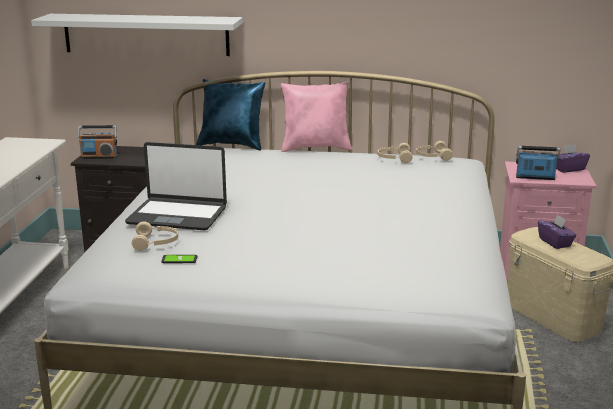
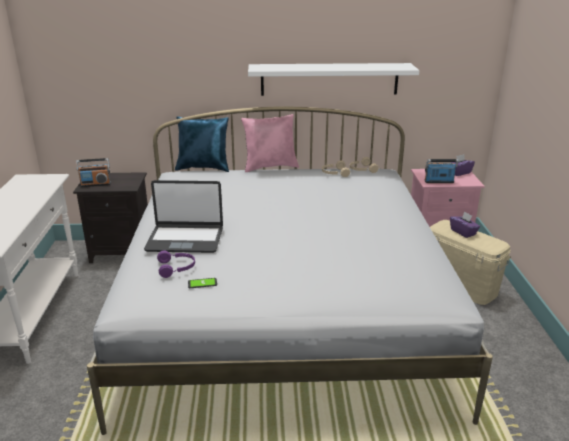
camera: 10 degrees left, 5 degrees up
white shelf [31,14,243,56] -> white shelf moved to [248,63,420,96]
beige headphones [132,222,178,251] -> purple headphones [157,250,195,278]

